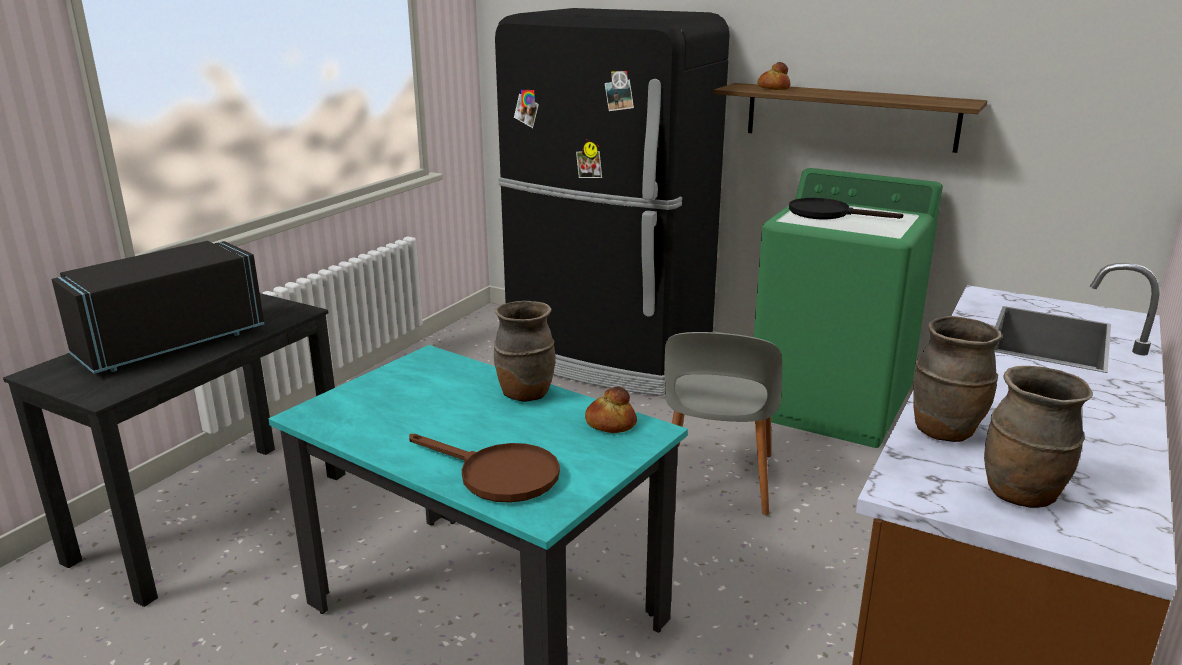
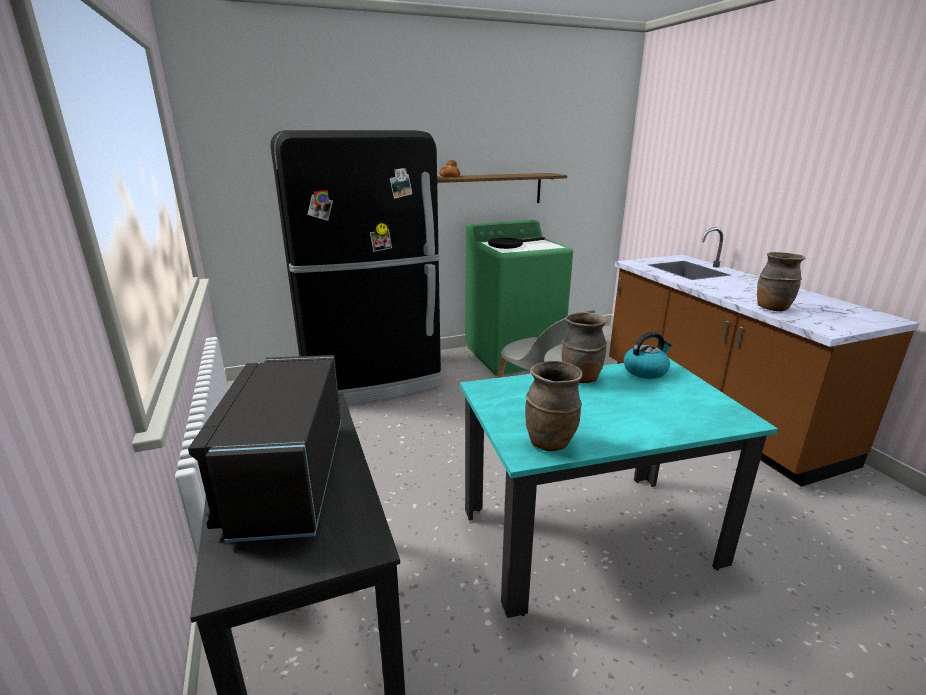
camera: 50 degrees left, 0 degrees up
brown frying pan [409,434,560,503] -> none
bread [585,386,637,433] -> kettle [624,332,672,379]
brown vase [984,366,1093,508] -> brown vase moved to [525,361,583,451]

